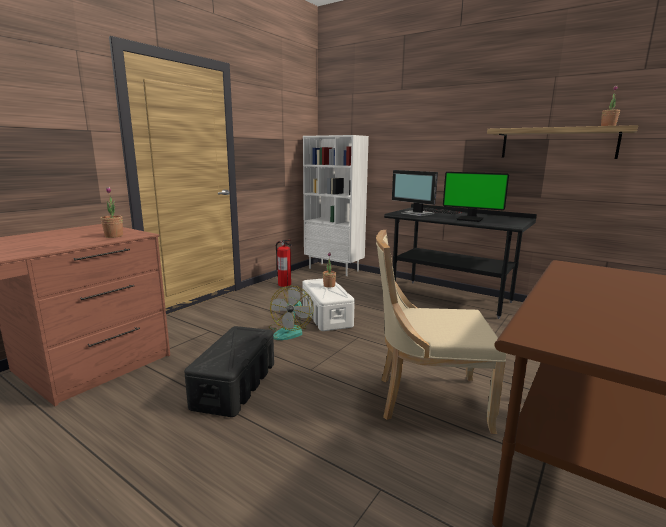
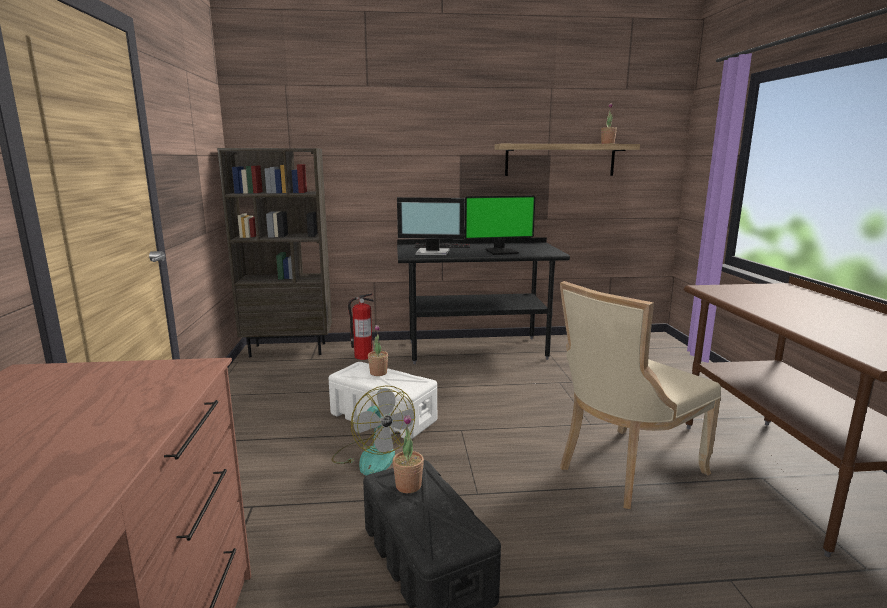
camera: 40 degrees left, 0 degrees up
potted plant [101,187,123,238] -> potted plant moved to [393,415,424,493]
fire extinguisher [276,240,292,287] -> fire extinguisher moved to [348,293,374,360]
white bookcase [303,135,369,276] -> brown bookcase [217,148,332,357]

